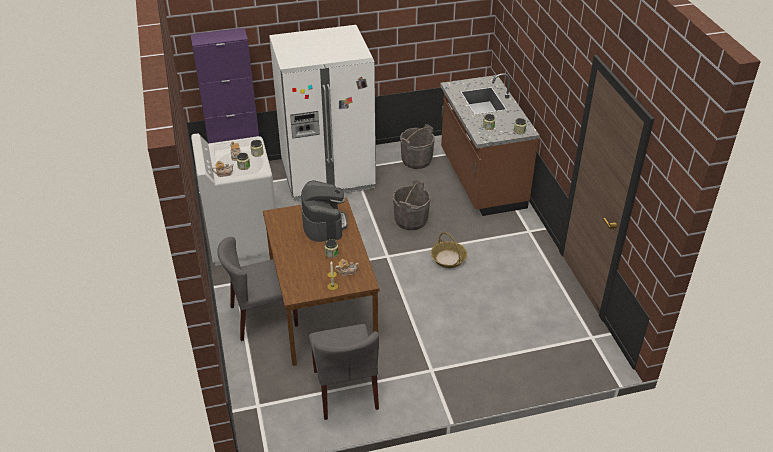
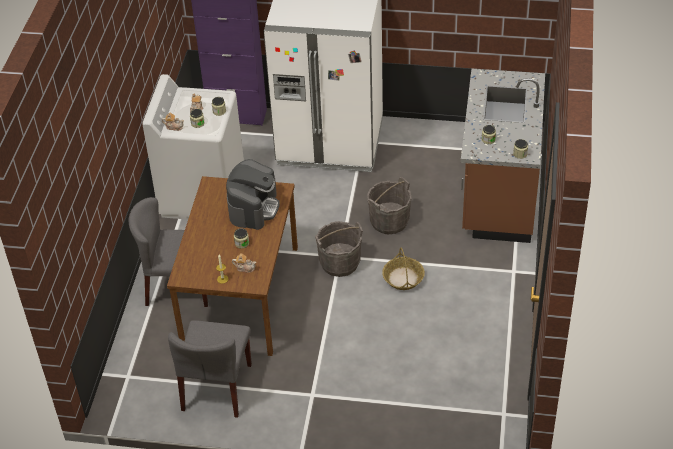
camera: 25 degrees right, 5 degrees up
grey bucket [400,124,435,169] -> grey bucket moved to [315,221,363,277]

